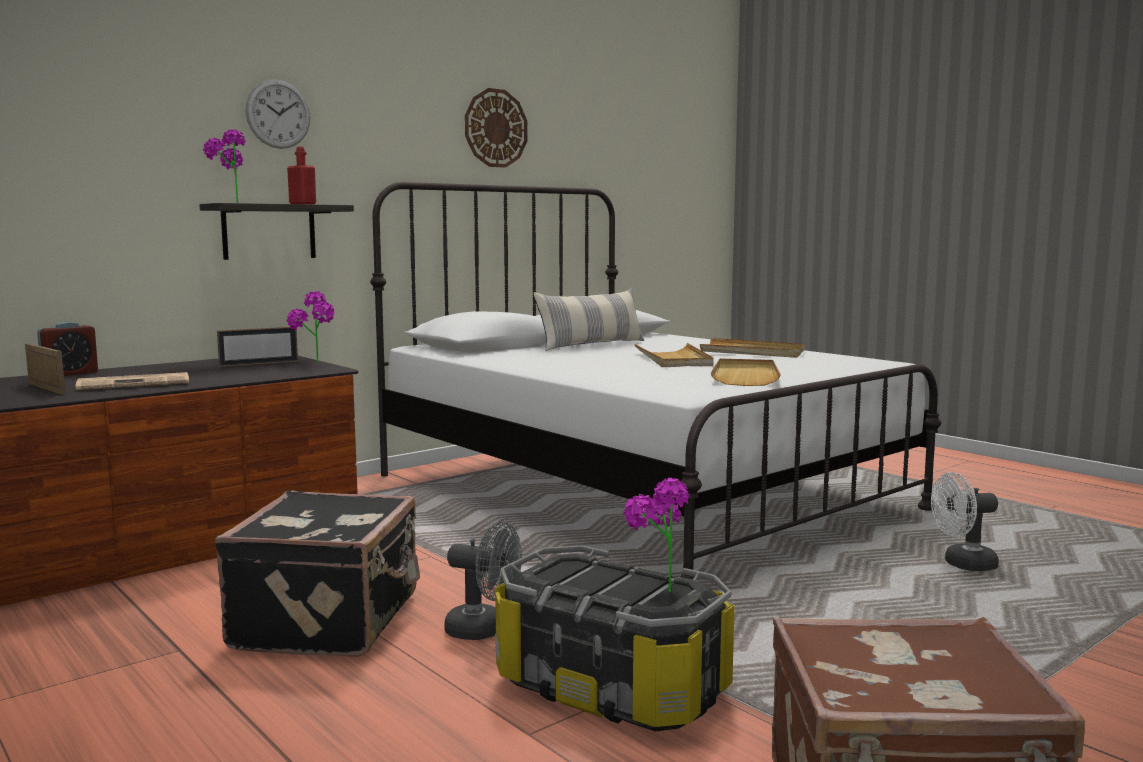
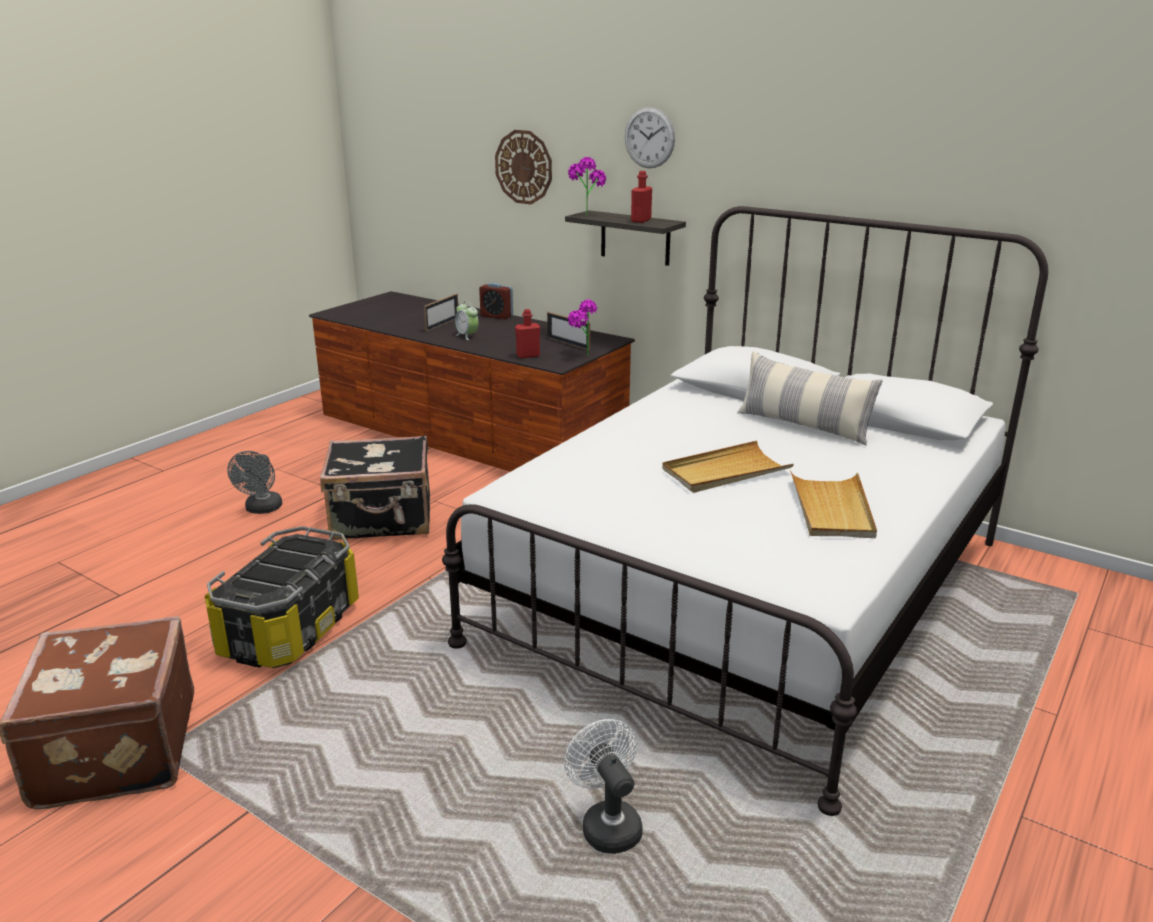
camera: 75 degrees right, 15 degrees up
newspaper [76,372,189,390] -> alarm clock [455,301,479,340]
grey fan [444,522,522,640] -> grey fan moved to [227,451,282,514]
wall clock [465,88,528,168] -> wall clock moved to [495,130,552,204]
potted plant [624,478,689,592] -> none
beige tray [711,359,781,386] -> none
none -> red bottle [515,309,540,358]

